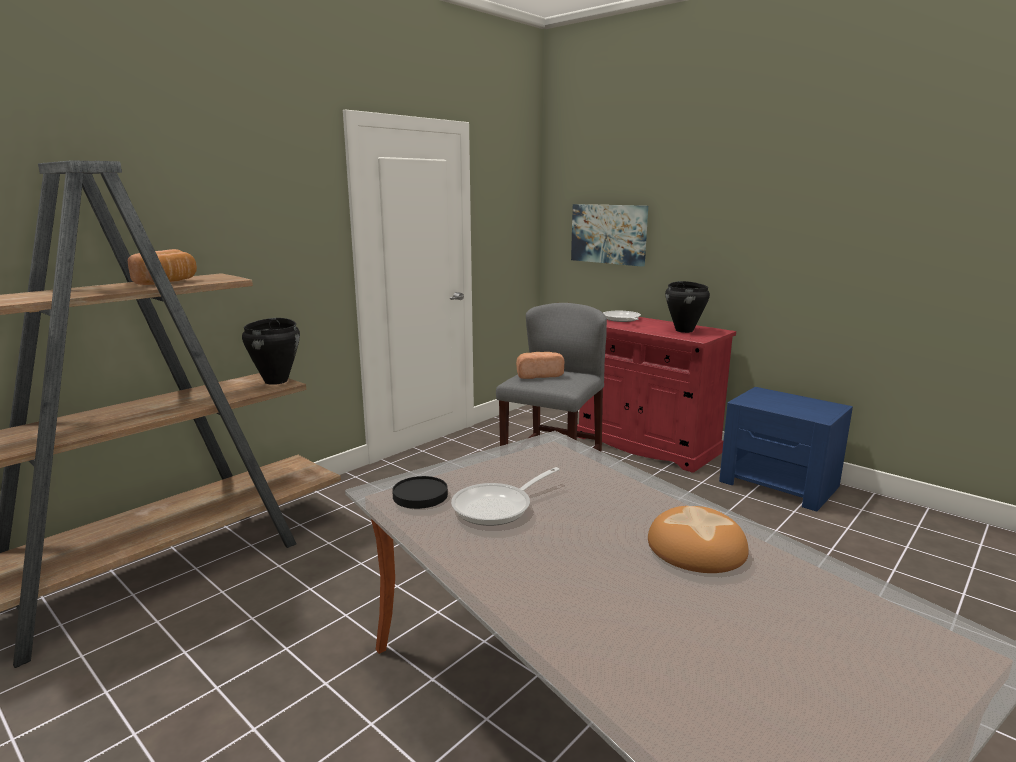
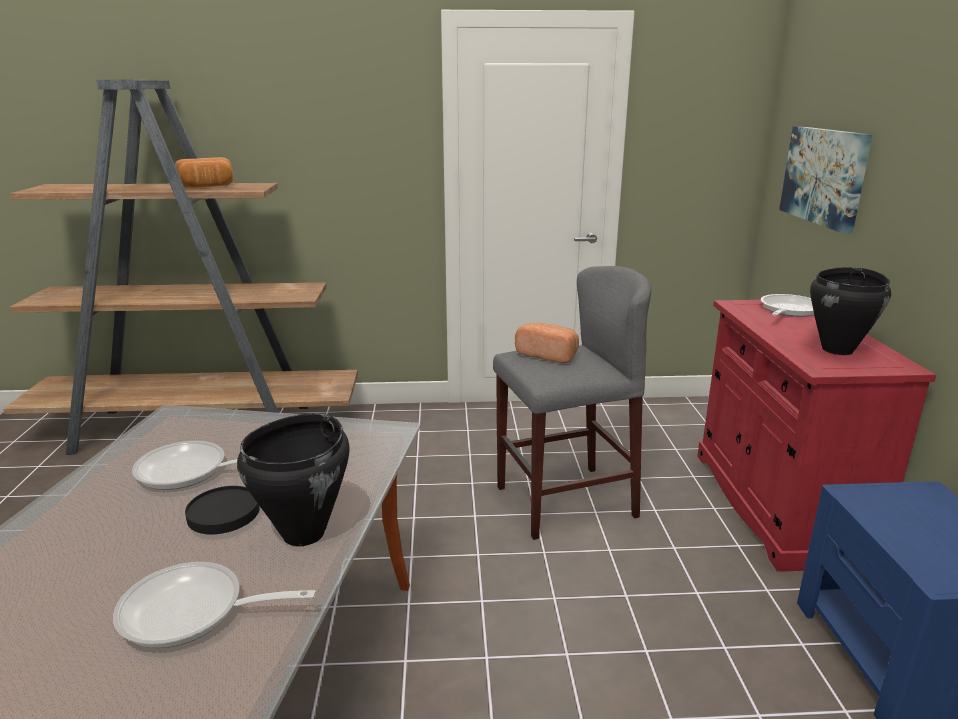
camera: 45 degrees right, 5 degrees up
black cooking pot [242,318,300,385] -> black cooking pot moved to [237,413,349,546]
black plate [392,476,448,509] -> black plate moved to [185,486,260,534]
bread [648,506,749,573] -> frying pan [113,562,316,648]

